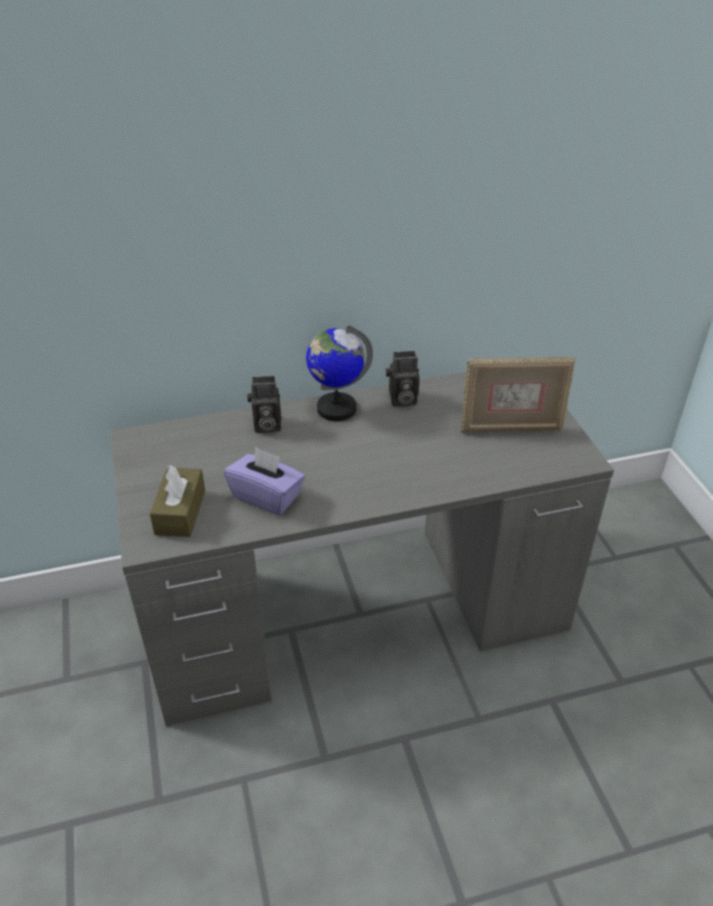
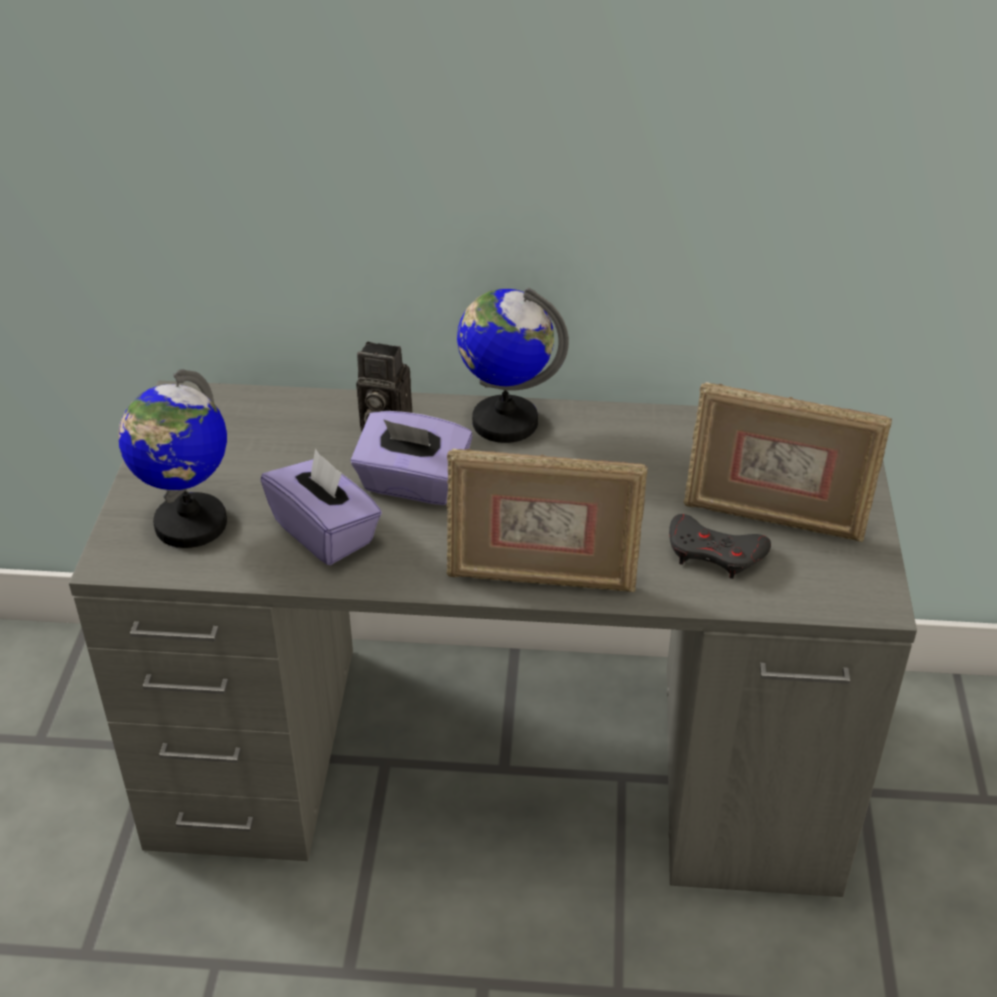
camera: 20 degrees right, 0 degrees up
brown tissue box [150,465,205,537] -> globe [118,369,227,548]
camera [386,351,420,407] -> none
none -> purple tissue box [351,411,472,505]
none -> picture frame [447,448,648,592]
none -> grey game controller [669,514,771,579]

